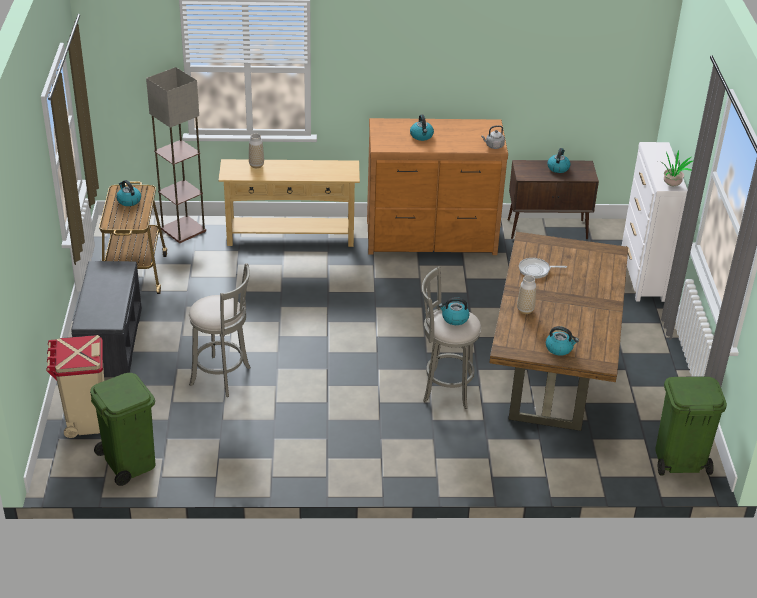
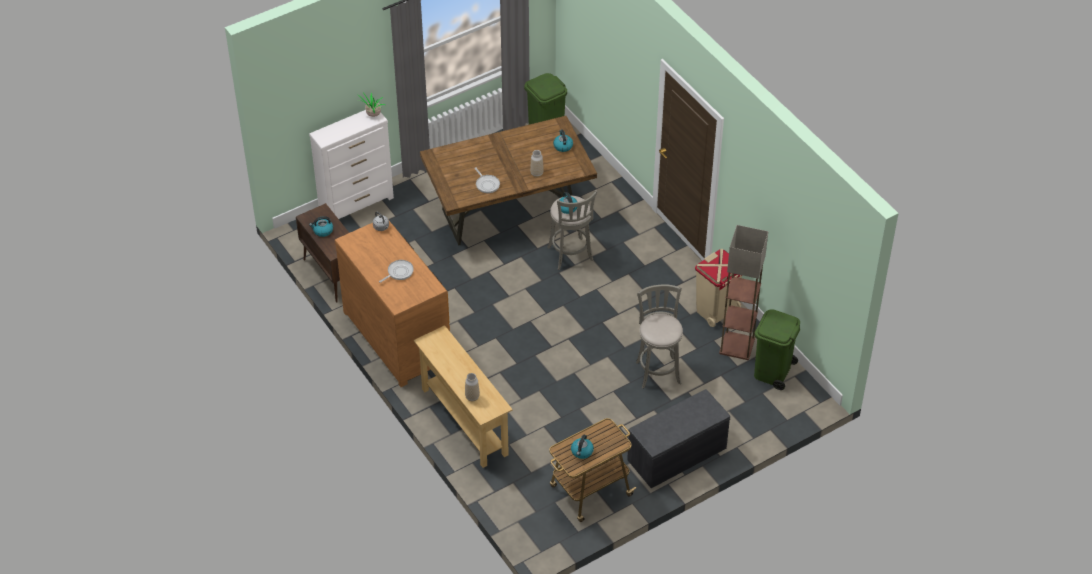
camera: 120 degrees left, 10 degrees up
beige trash can [46,335,104,438] -> beige trash can moved to [695,249,742,327]
floor lamp [146,67,206,243] -> floor lamp moved to [719,225,768,360]
kettle [410,114,434,141] -> frying pan [379,260,414,283]

